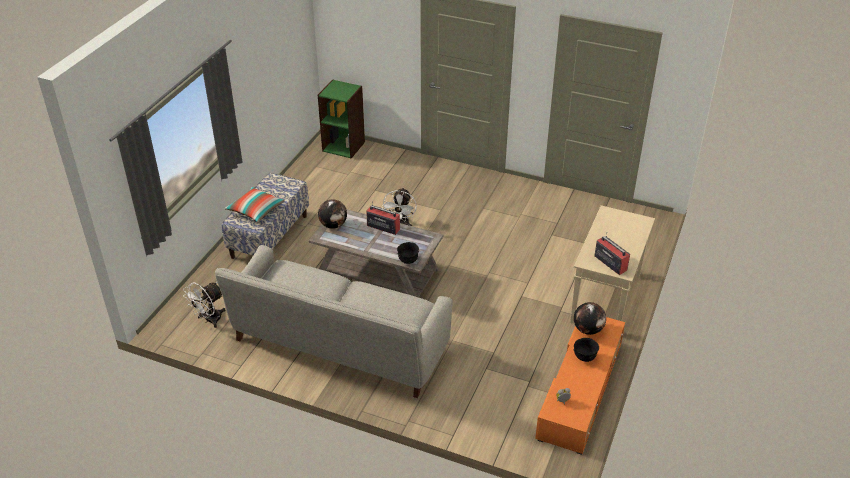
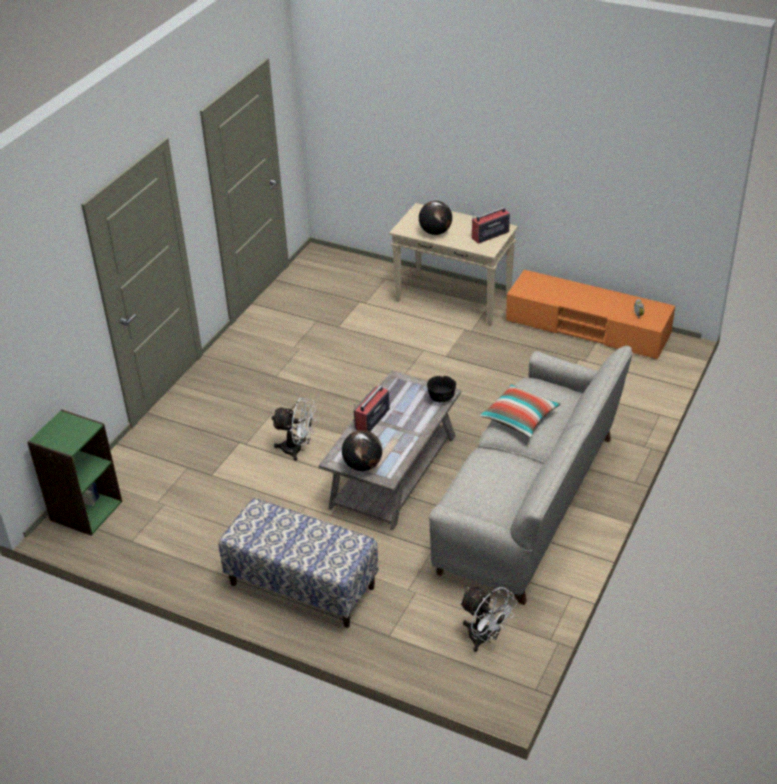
camera: 85 degrees left, 0 degrees up
pillow [225,187,285,223] -> pillow moved to [480,384,560,438]
globe [574,302,606,335] -> globe moved to [419,201,452,235]
black bowl [574,338,599,362] -> none

